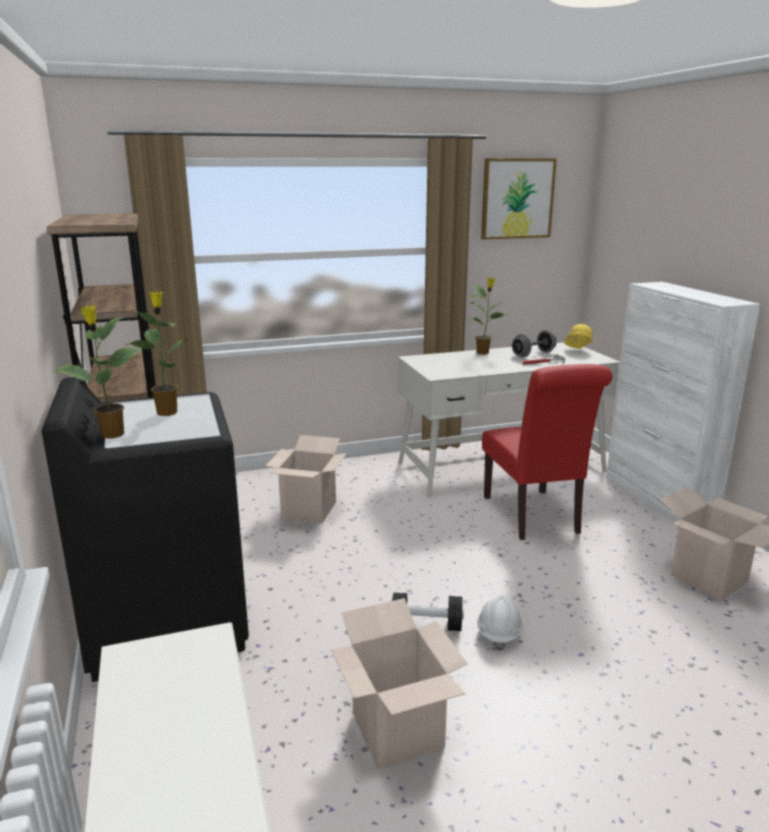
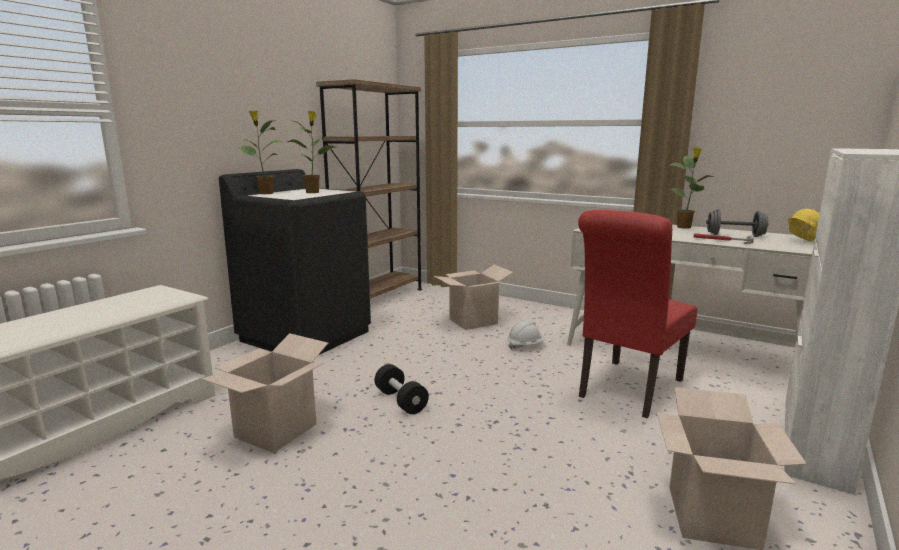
camera: 50 degrees right, 5 degrees down
white hard hat [477,595,523,651] -> white hard hat moved to [507,320,546,350]
picture [481,158,557,240] -> none

